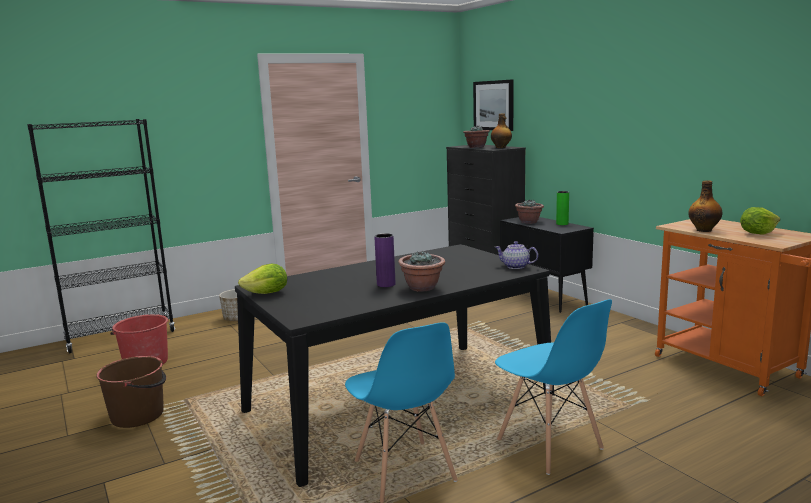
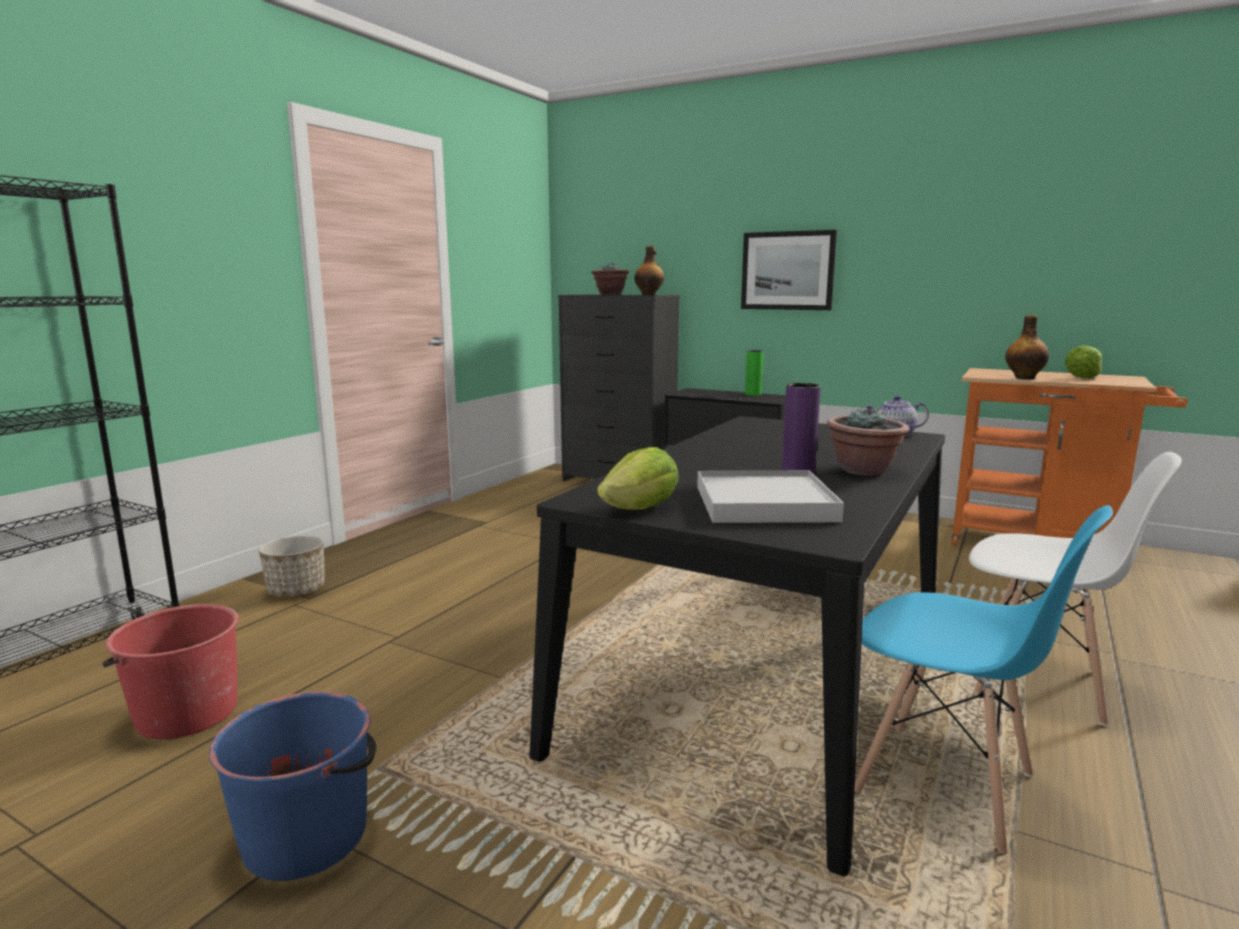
camera: 30 degrees left, 0 degrees up
brown bucket [96,356,166,428] -> blue bucket [209,692,376,881]
picture [473,79,514,131] -> picture moved to [741,230,837,310]
blue chair [495,299,612,475] -> white chair [969,452,1182,726]
potted plant [515,199,544,224] -> none
none -> white tray [697,471,844,523]

